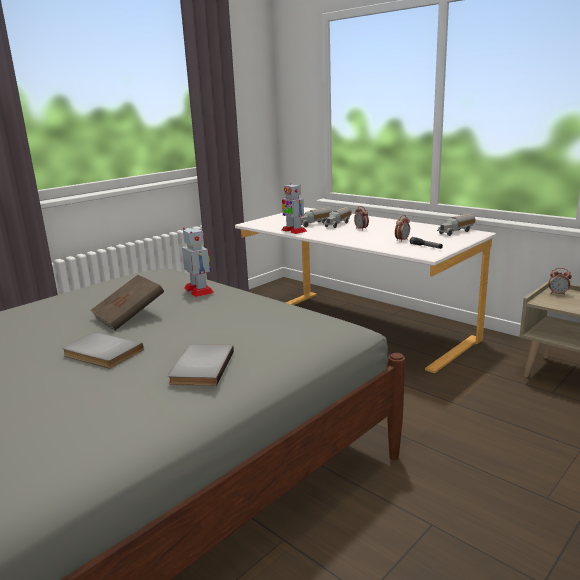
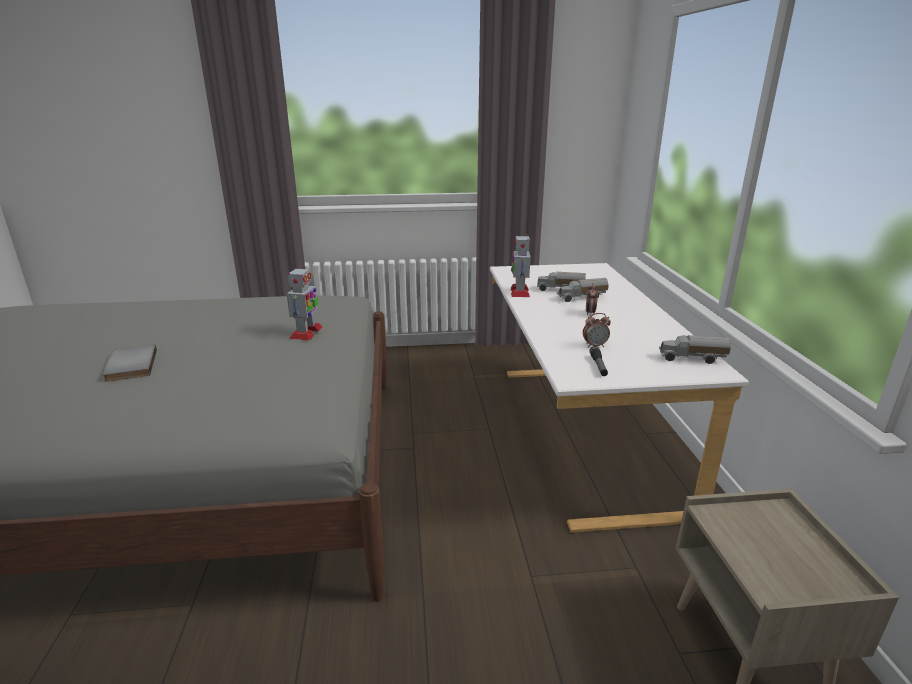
camera: 40 degrees right, 5 degrees up
brown book [90,275,164,331] -> none
grey book [168,344,234,386] -> none
alarm clock [549,268,572,296] -> none

